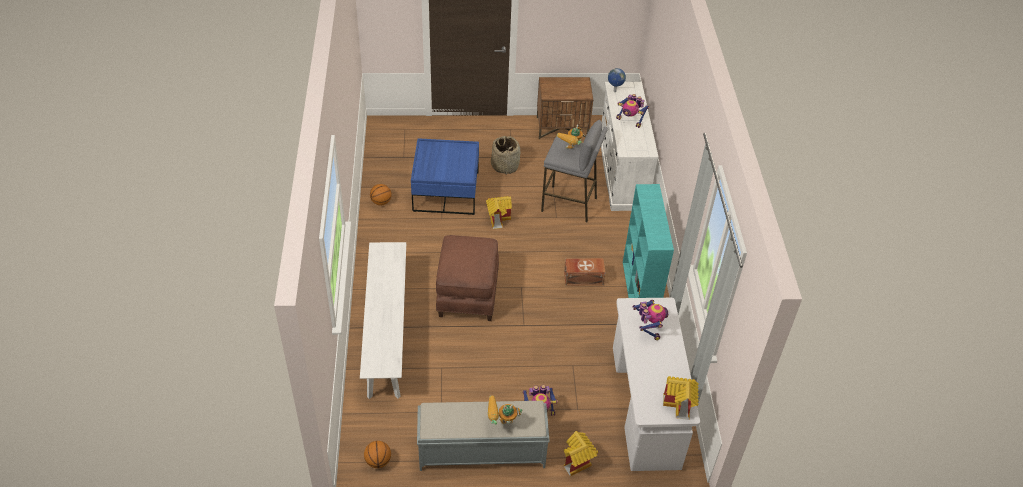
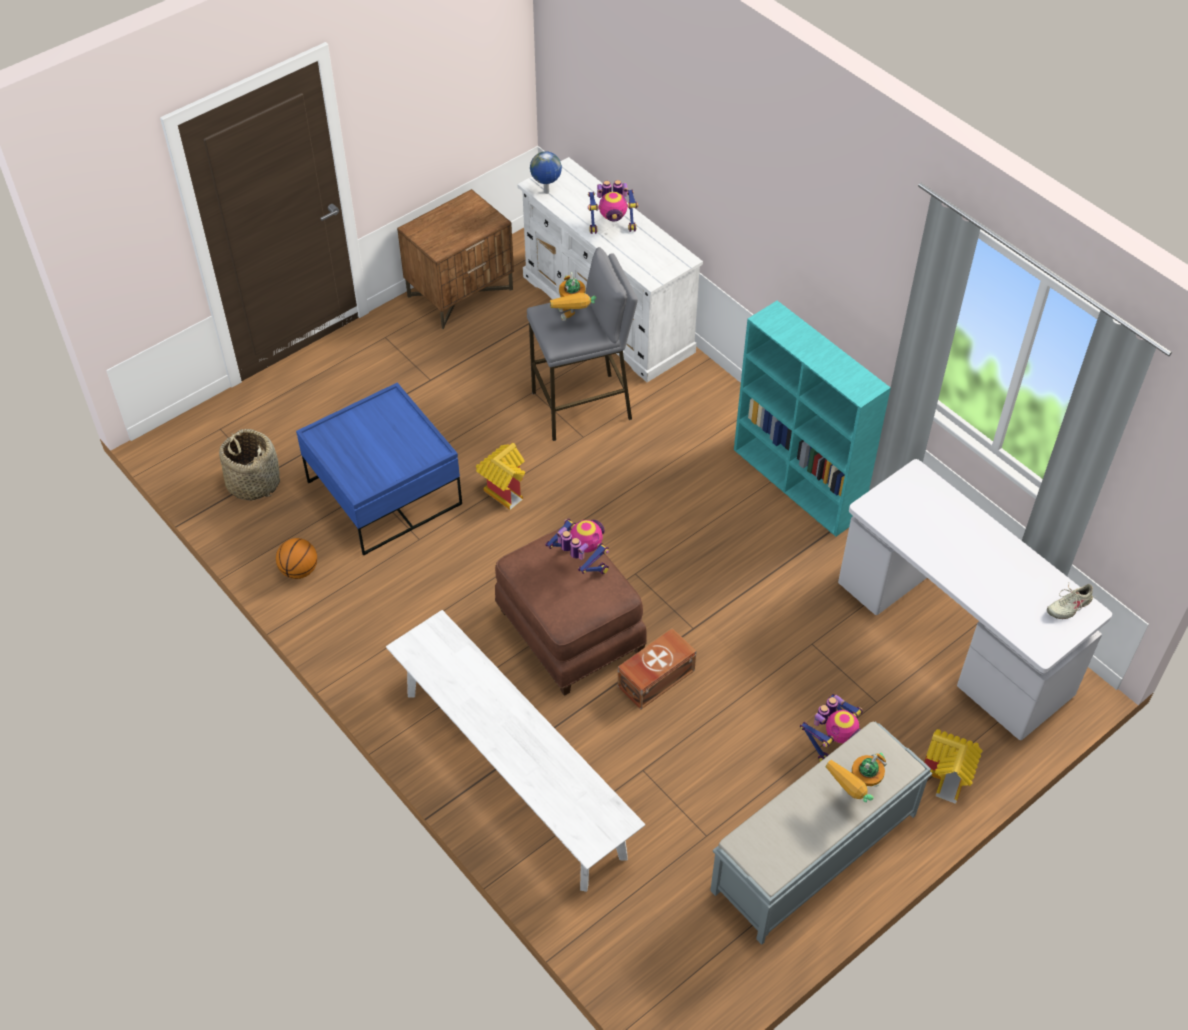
camera: 35 degrees left, 5 degrees up
basketball [364,441,391,468] -> none
basket [491,136,520,174] -> basket moved to [219,429,280,501]
brown storage box [564,258,606,286] -> brown storage box moved to [618,628,696,709]
toy robot [633,300,668,340] -> toy robot moved to [545,519,609,575]
toy house [663,376,699,420] -> beige shoe [1047,584,1096,619]

